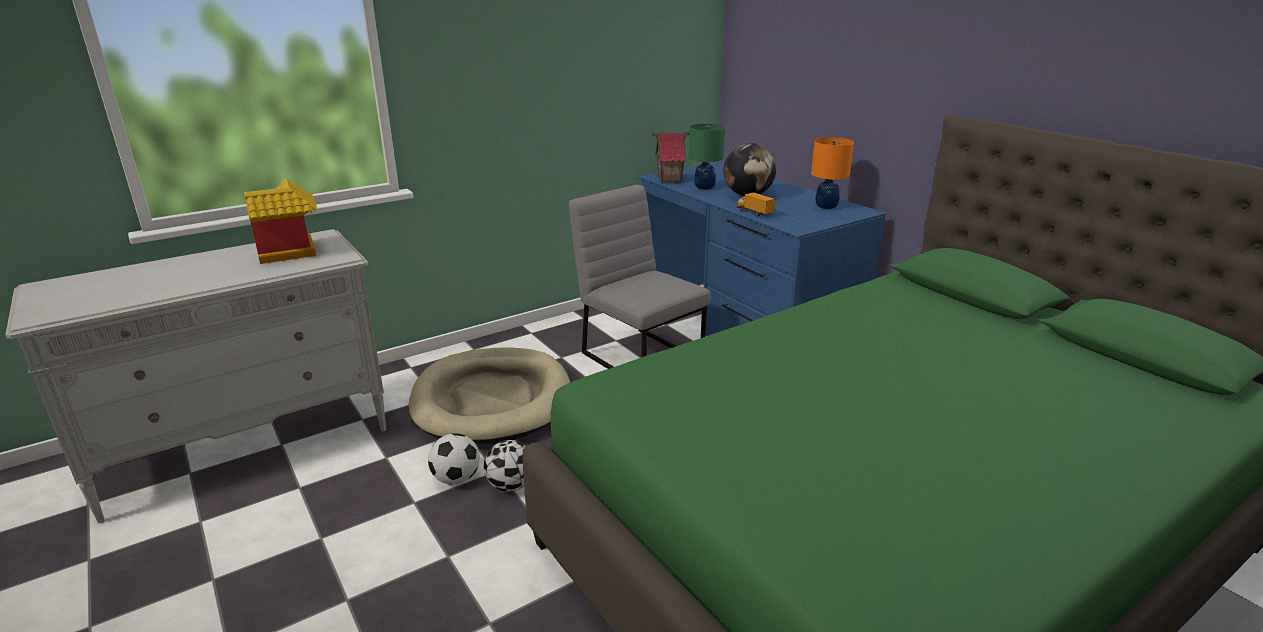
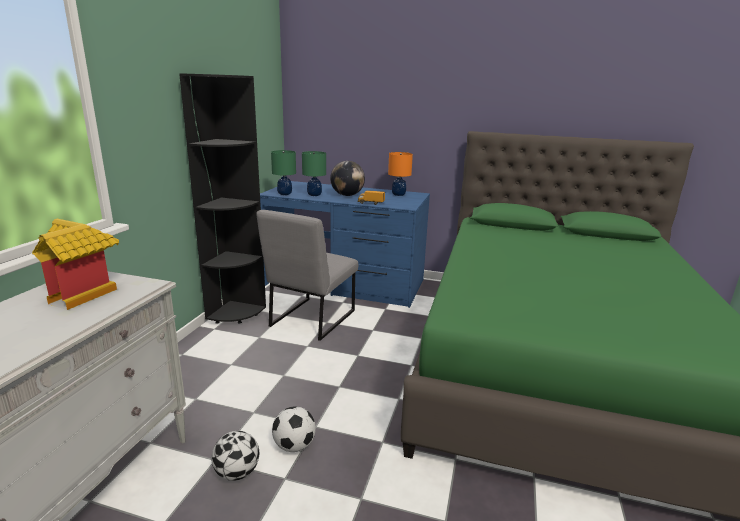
camera: 40 degrees left, 5 degrees down
beige dog bed [409,347,570,444] -> none
football [484,440,526,492] -> football moved to [211,431,259,481]
grey chair [569,185,711,369] -> grey chair turned 75 degrees counterclockwise [256,210,358,341]
toy house [651,131,690,184] -> green table lamp [271,150,296,195]
none -> black bookcase [179,73,266,324]

